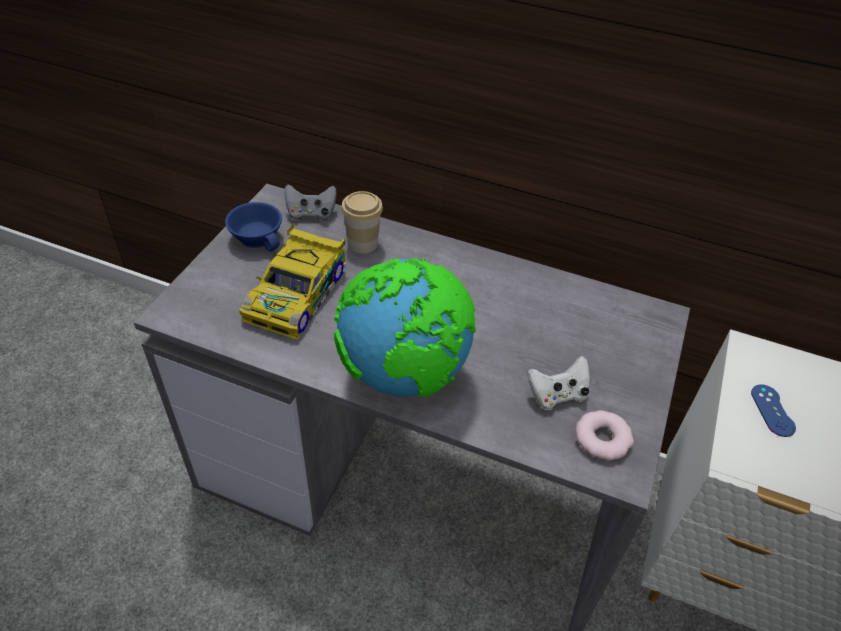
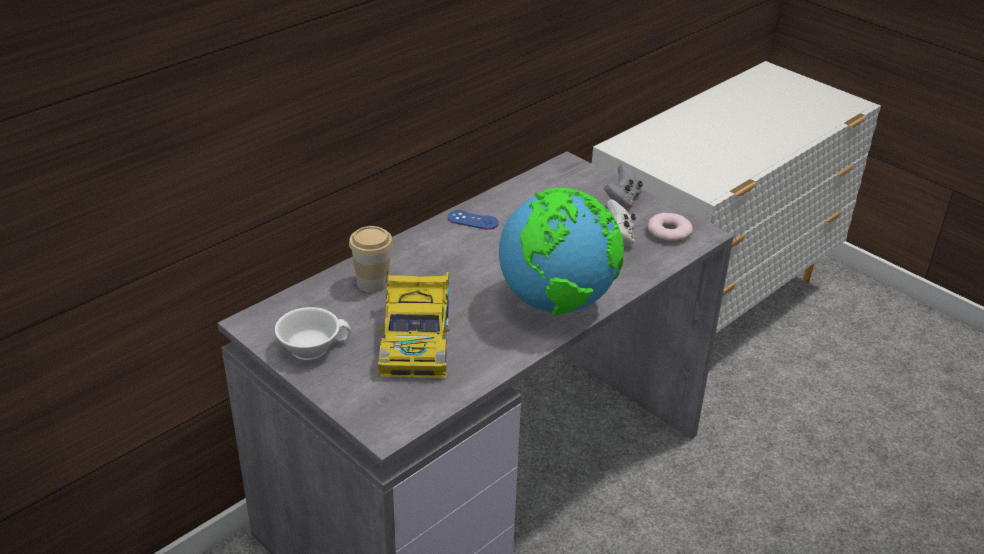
camera: 65 degrees left, 10 degrees down
blue cup [225,202,282,252] -> white cup [275,307,351,360]
toy car [239,224,346,339] -> toy car turned 45 degrees clockwise [378,270,449,379]
grey game controller [284,184,337,221] -> grey game controller moved to [604,164,643,210]
blue game controller [751,384,796,437] -> blue game controller moved to [448,210,499,230]

